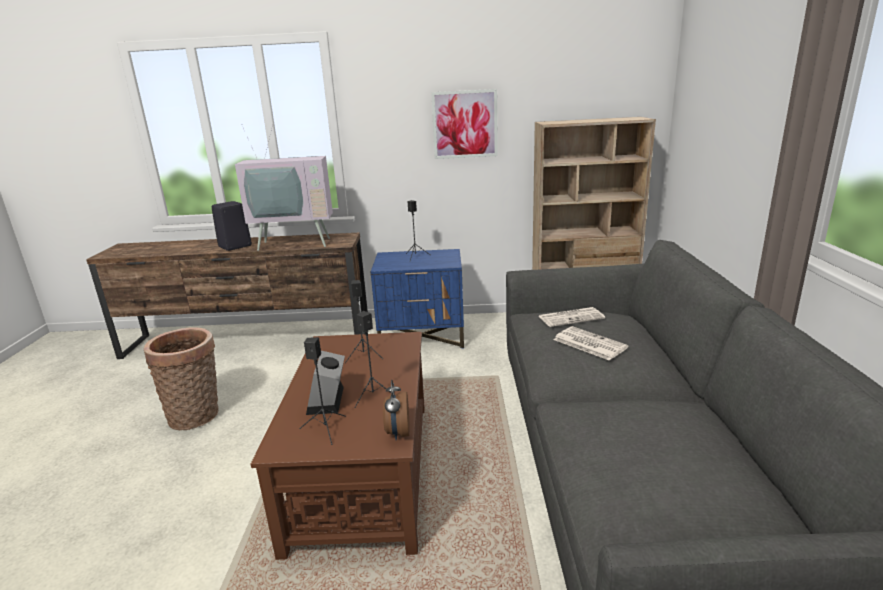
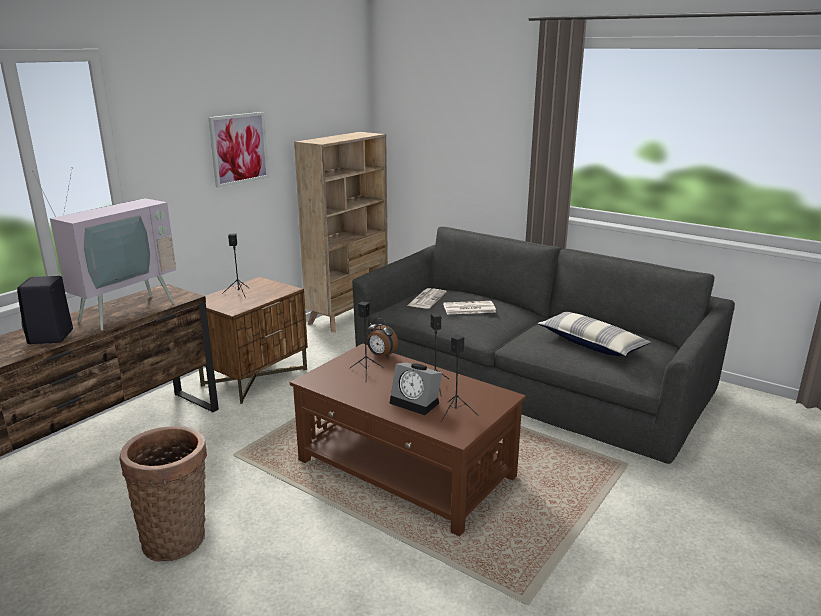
camera: 55 degrees left, 0 degrees up
blue nightstand [371,249,464,348] -> brown nightstand [199,277,308,404]
alarm clock [383,380,410,440] -> alarm clock moved to [367,318,398,358]
none -> pillow [537,312,651,356]

